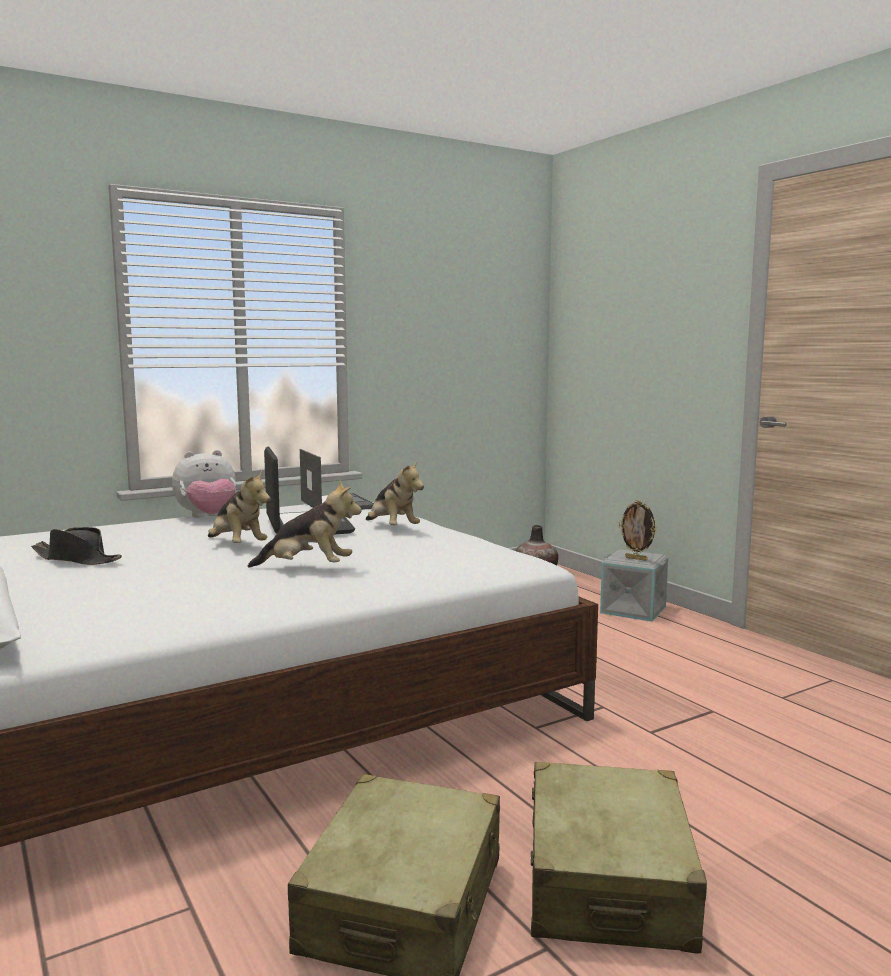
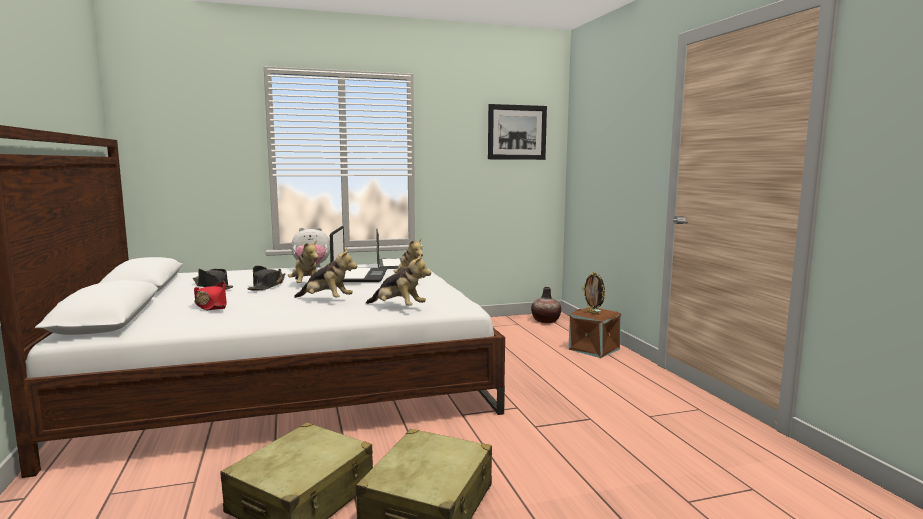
camera: 15 degrees right, 0 degrees up
grey storage box [600,549,668,622] -> brown storage box [568,307,622,358]
none -> red hat [194,281,227,310]
none -> black hat [247,266,285,290]
none -> plush toy [366,253,431,306]
none -> picture [488,104,547,160]

